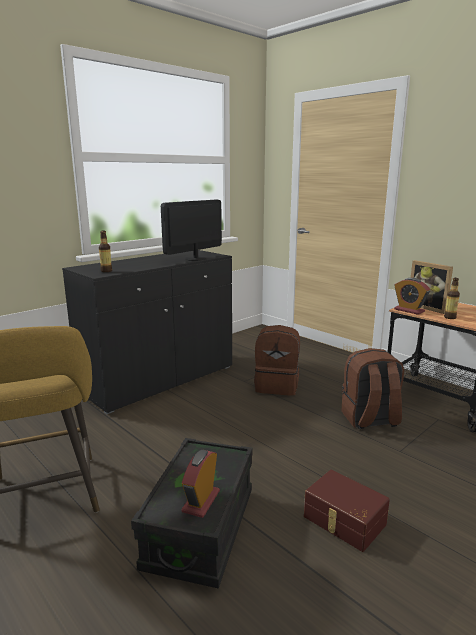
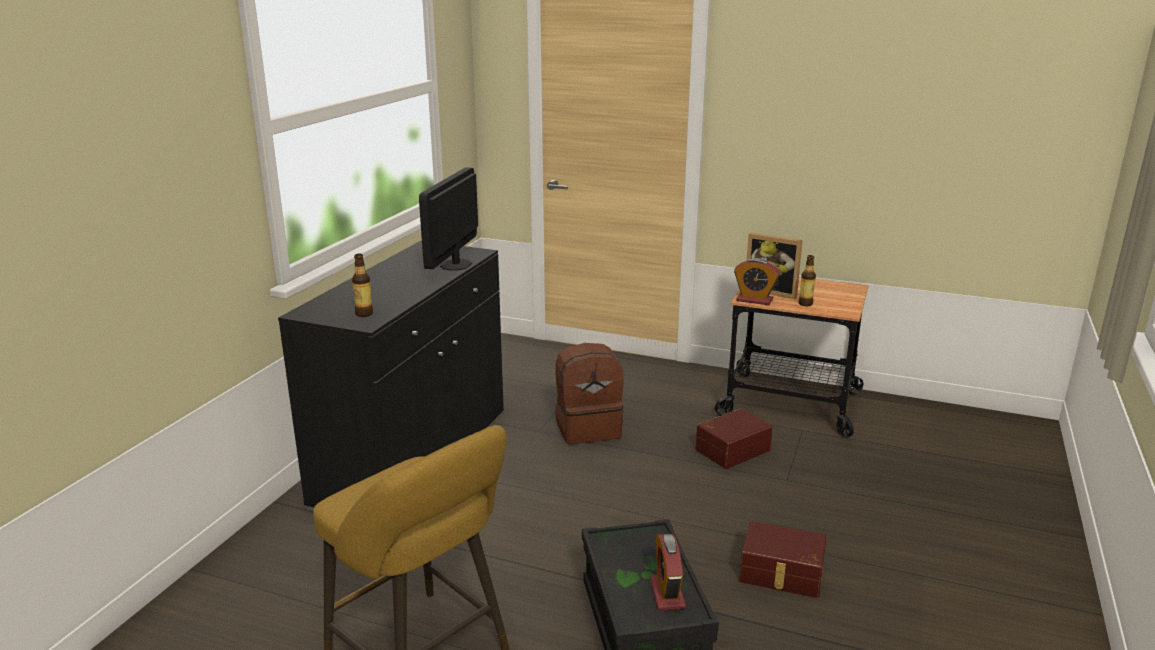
camera: 25 degrees left, 5 degrees up
brown backpack [342,348,404,429] -> brown storage box [696,408,773,469]

